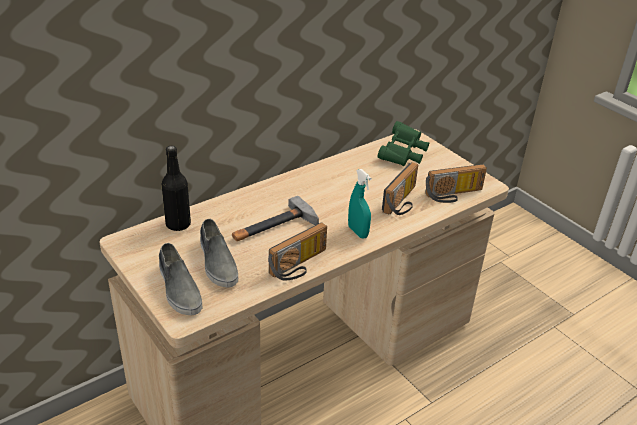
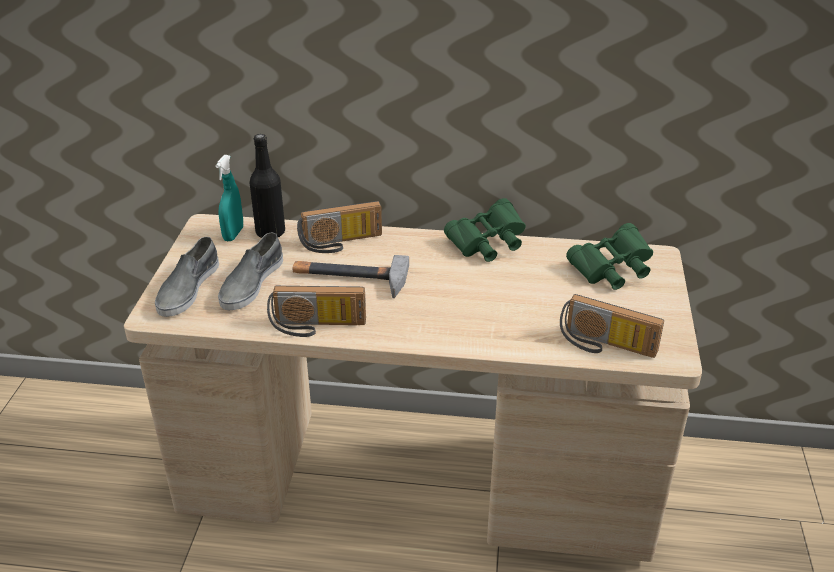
camera: 45 degrees right, 0 degrees up
turquoise spray bottle [348,169,372,239] -> turquoise spray bottle moved to [215,155,243,241]
radio [382,162,418,215] -> radio moved to [297,201,382,253]
none -> green binoculars [444,198,526,262]

